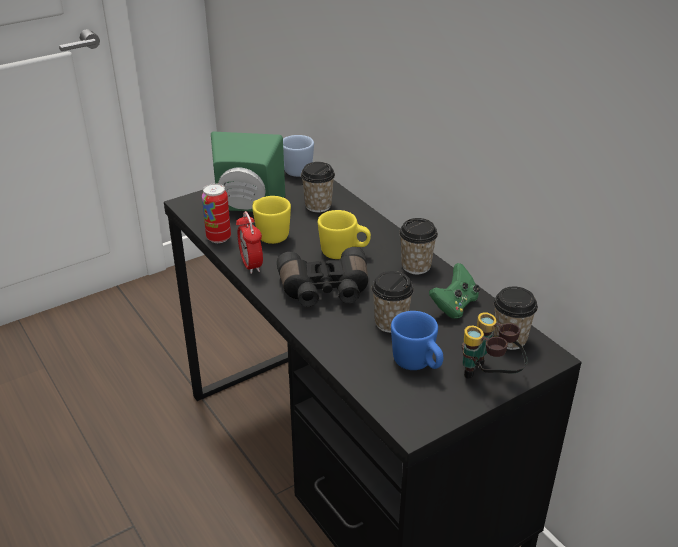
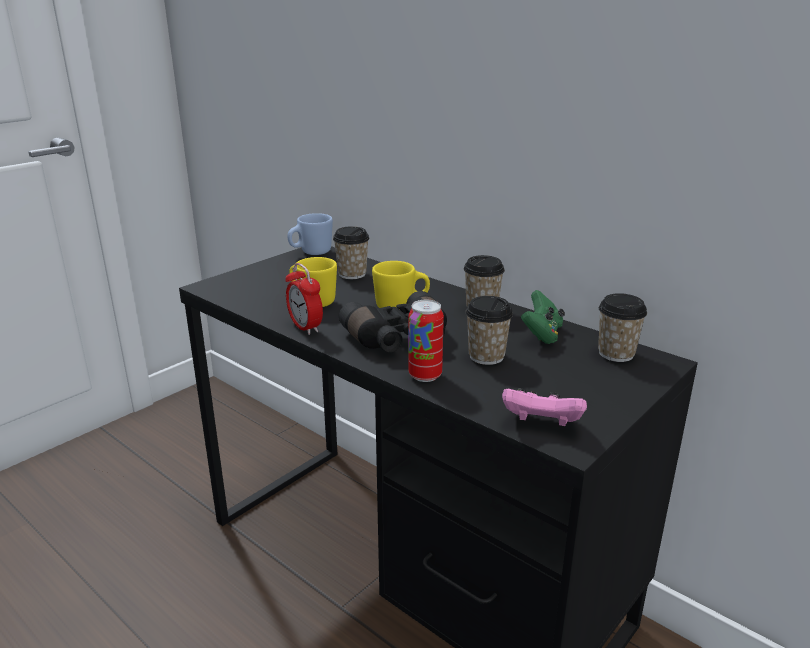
camera: 15 degrees left, 10 degrees down
can [202,184,231,243] -> can moved to [408,300,444,382]
green speaker [211,132,285,212] -> none
blue mug [391,311,443,370] -> none
binoculars [462,312,528,379] -> none
none -> pink game controller [502,388,587,426]

